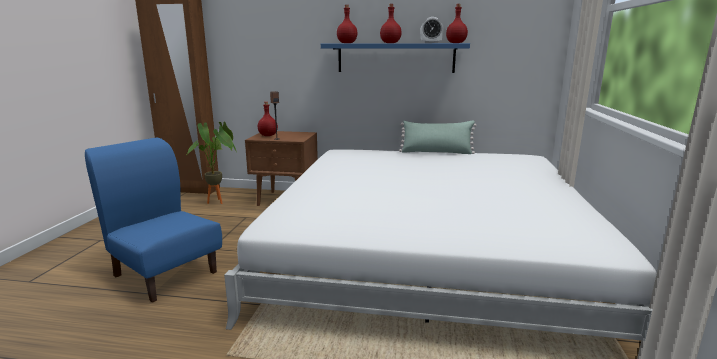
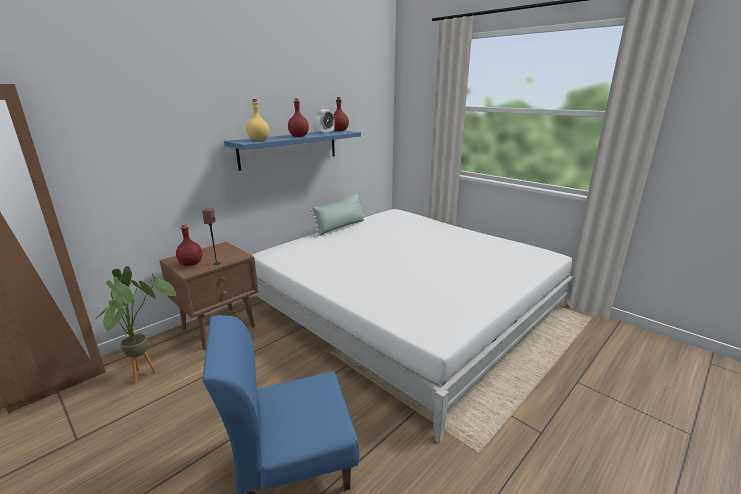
camera: 55 degrees left, 5 degrees up
red bottle [337,5,358,43] -> yellow bottle [246,99,269,141]

